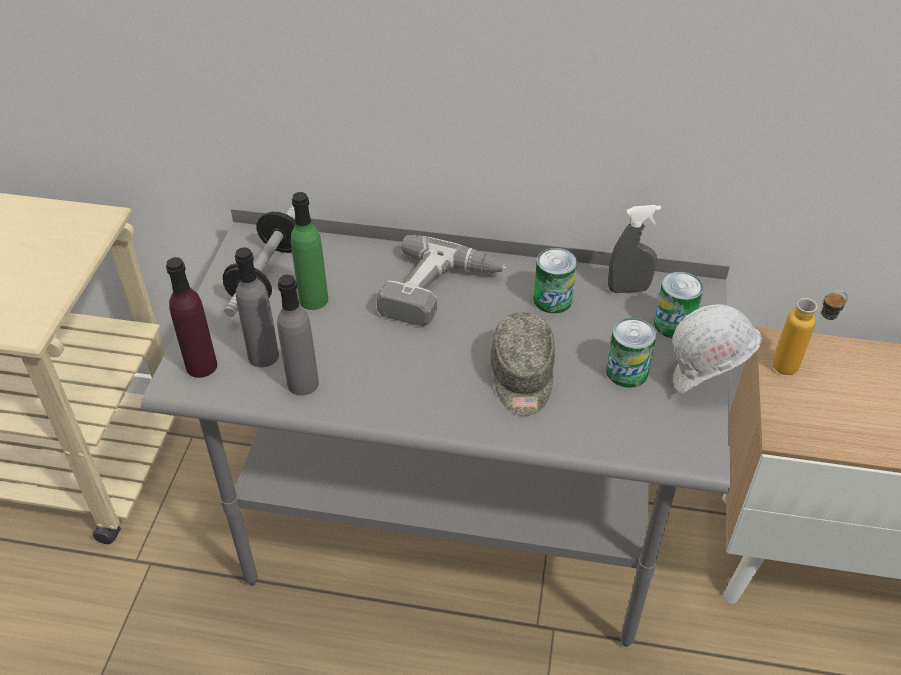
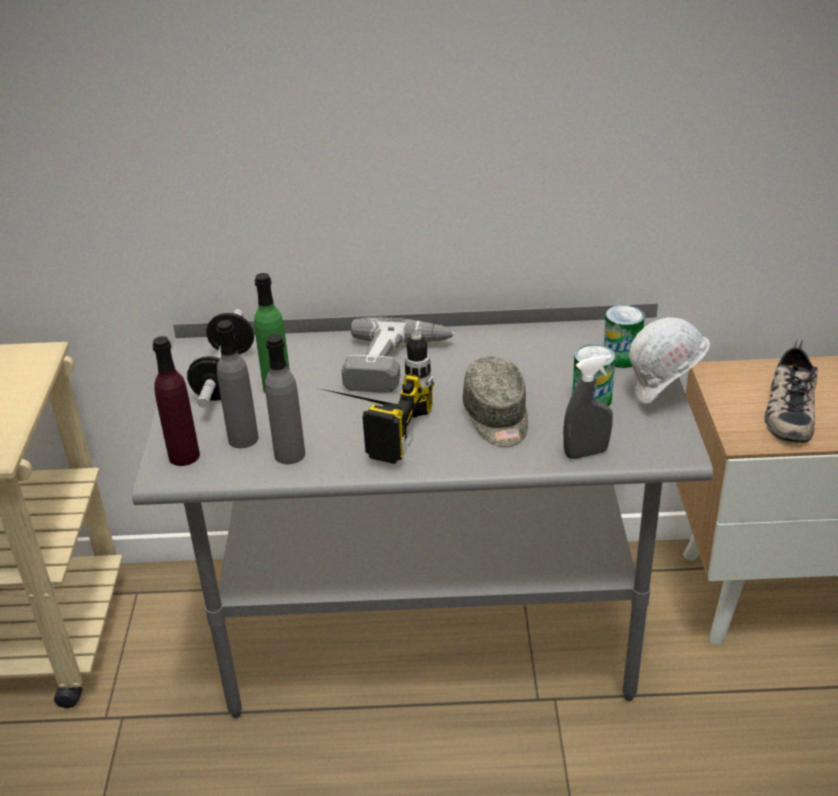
camera: 10 degrees left, 10 degrees down
can [533,248,577,314] -> none
grey spray bottle [608,205,661,293] -> grey spray bottle moved to [563,354,613,459]
bottle [773,290,848,375] -> none
none -> power drill [318,328,434,464]
none -> shoe [764,339,818,444]

